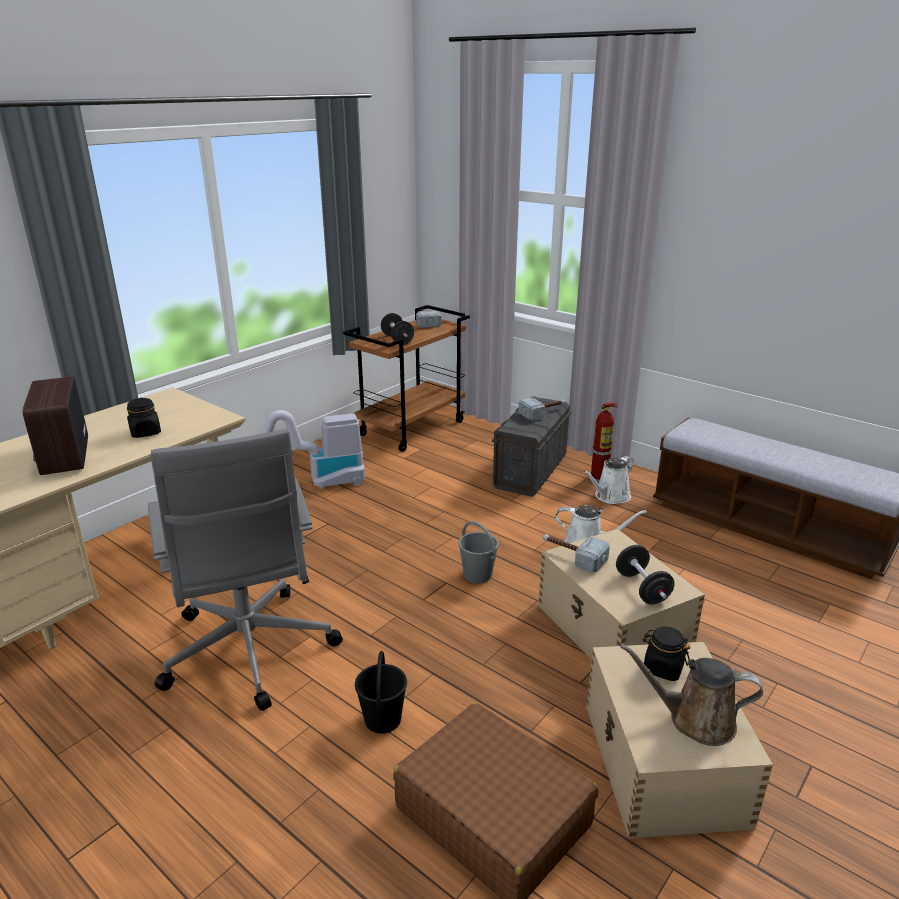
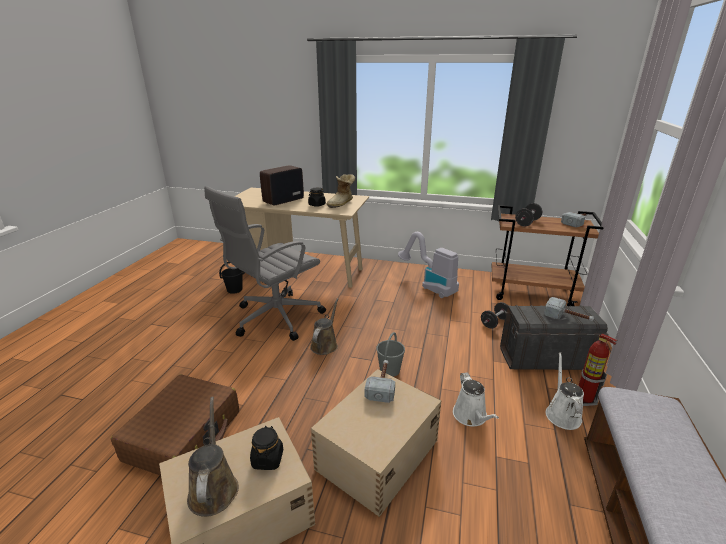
camera: 65 degrees right, 0 degrees up
black bucket [355,651,407,734] -> black bucket moved to [219,262,245,294]
white watering can [583,456,634,504] -> white watering can turned 75 degrees clockwise [546,352,584,430]
black dumbbell [616,545,675,604] -> black dumbbell moved to [481,302,508,329]
none -> brown watering can [310,298,338,355]
none -> boot [326,174,355,208]

